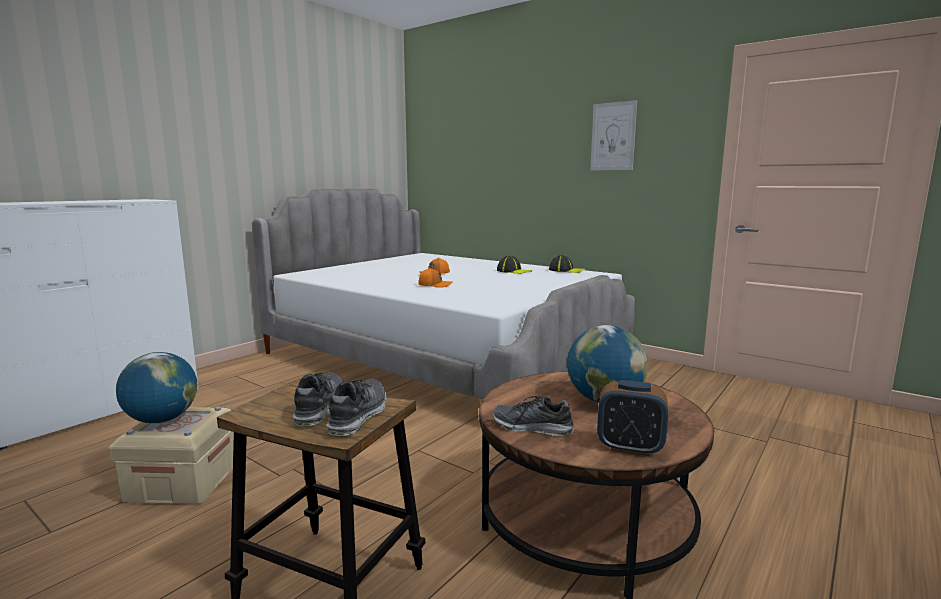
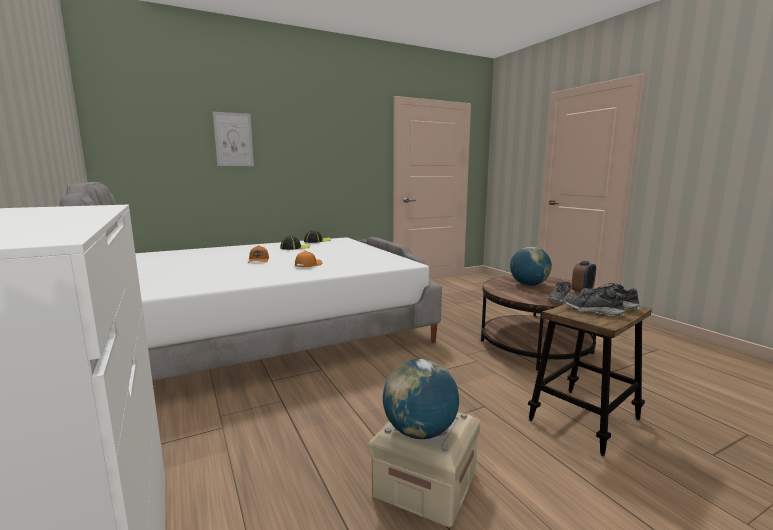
camera: 65 degrees left, 0 degrees up
picture [590,100,637,171] -> picture moved to [213,112,254,166]

